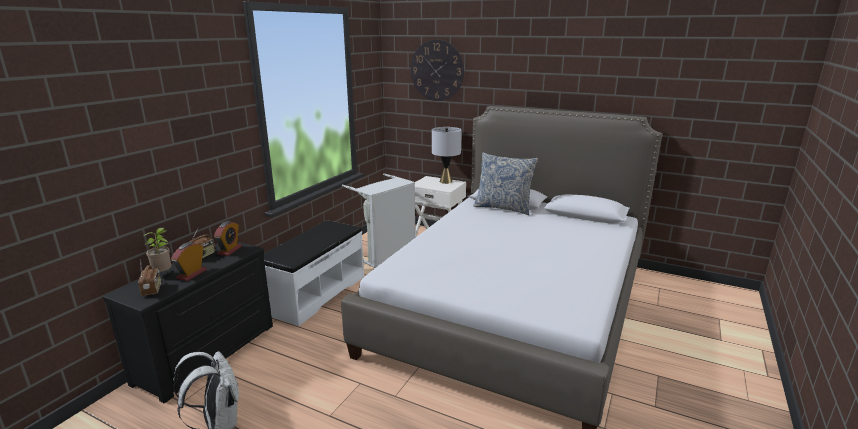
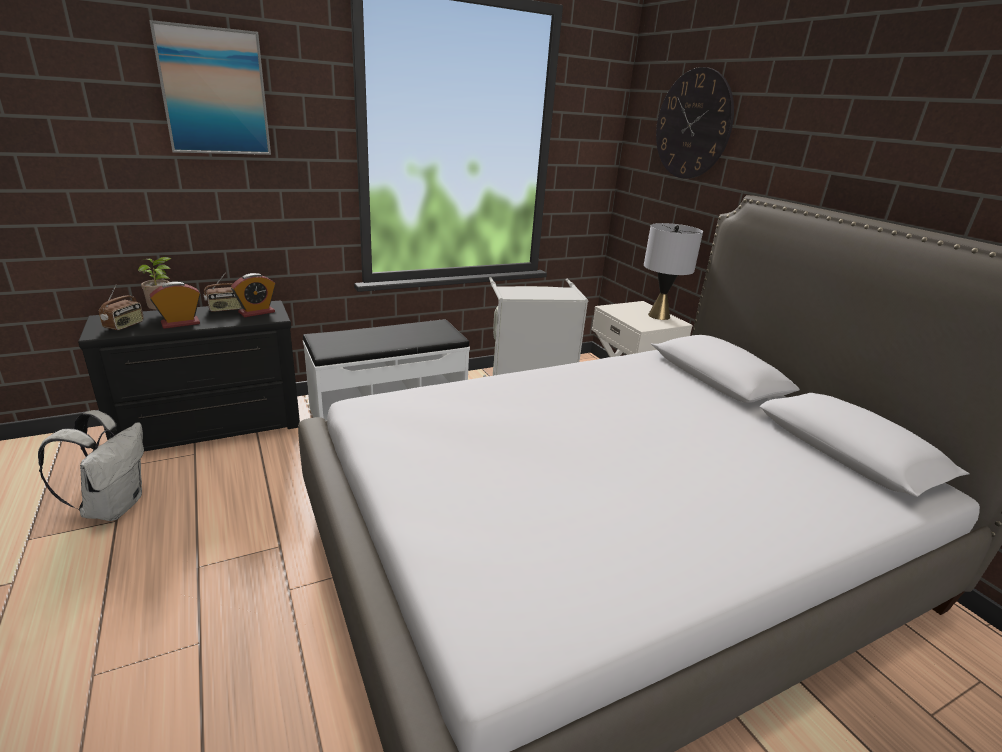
camera: 35 degrees right, 5 degrees up
pillow [473,153,538,215] -> none
none -> picture [149,20,271,155]

